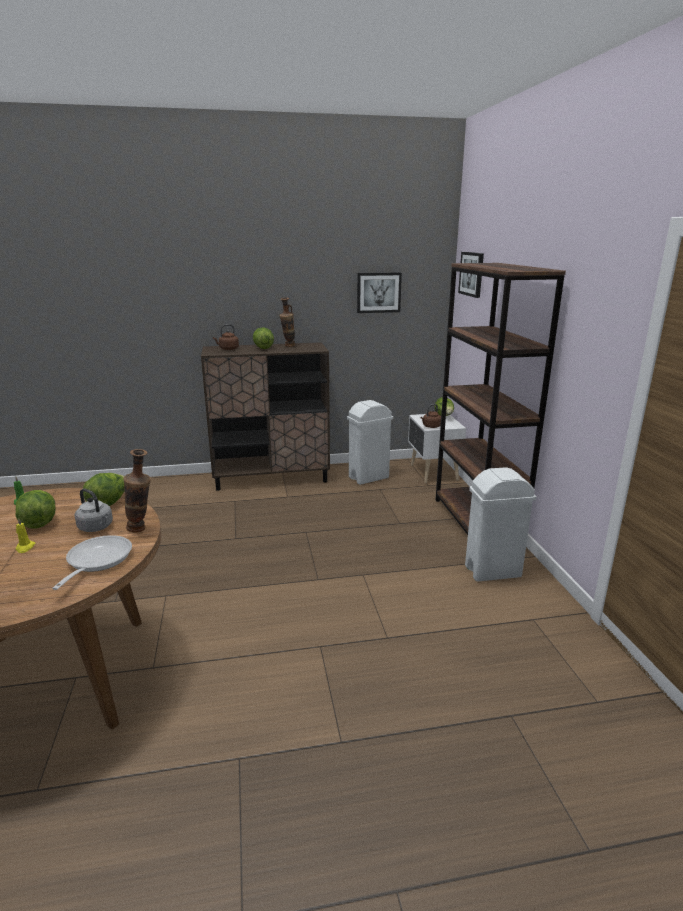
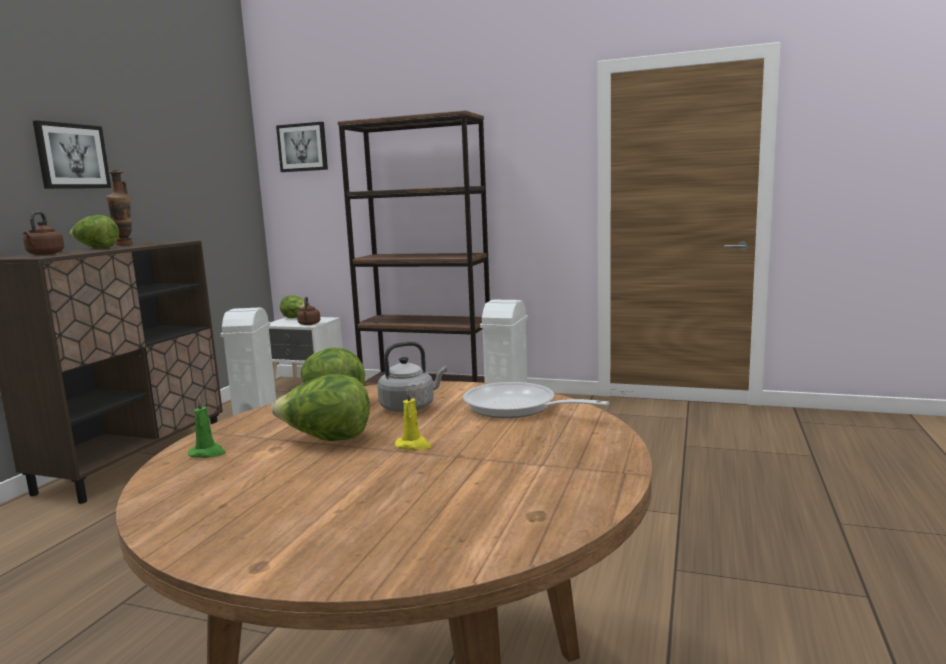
camera: 60 degrees left, 10 degrees down
vase [123,449,151,532] -> none
picture [357,272,402,313] -> picture moved to [33,120,111,189]

